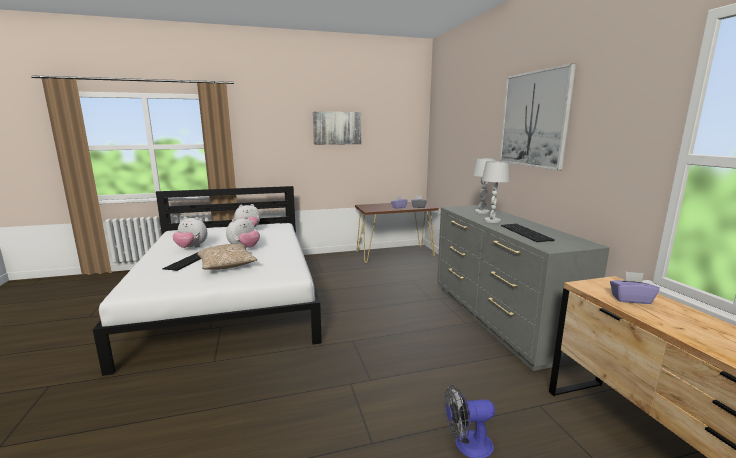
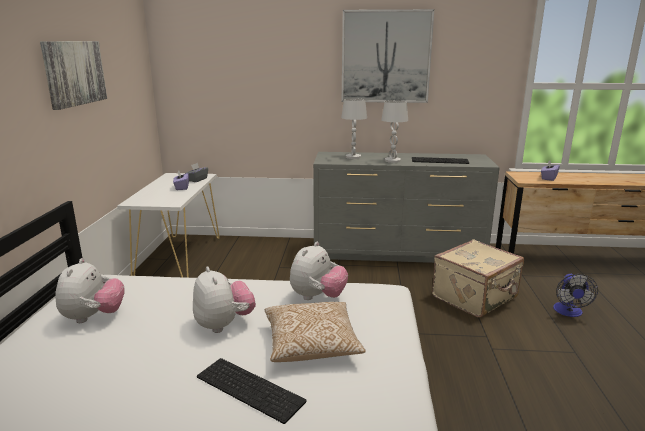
camera: 70 degrees left, 5 degrees up
plush toy [172,217,208,248] -> plush toy moved to [290,242,348,300]
brown console table [355,202,439,263] -> white console table [117,173,219,278]
none -> beige suitcase [432,239,524,318]

